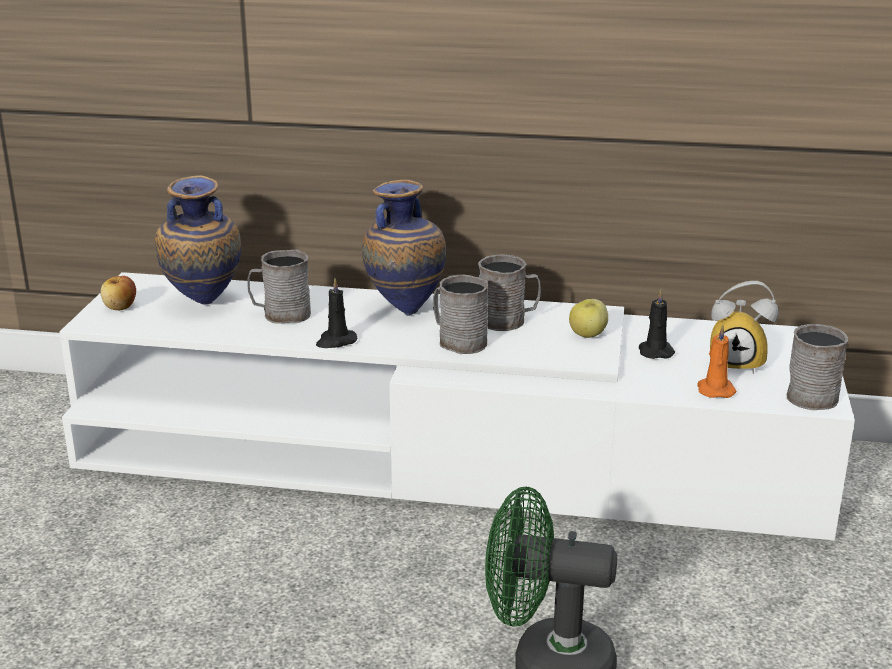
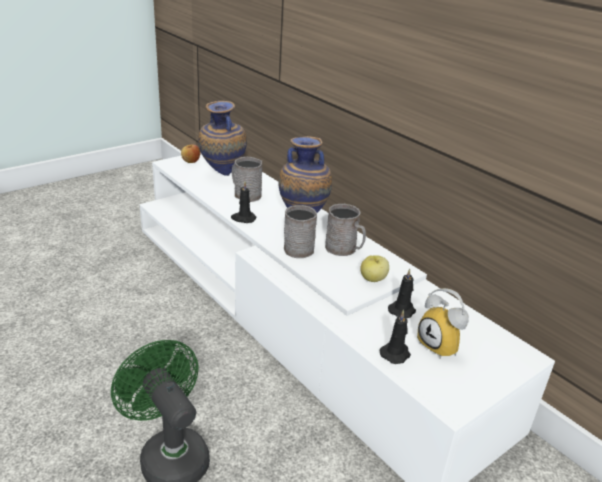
camera: 40 degrees right, 5 degrees up
orange candle [697,324,736,398] -> black candle [379,310,411,364]
grey mug [787,324,848,410] -> none

